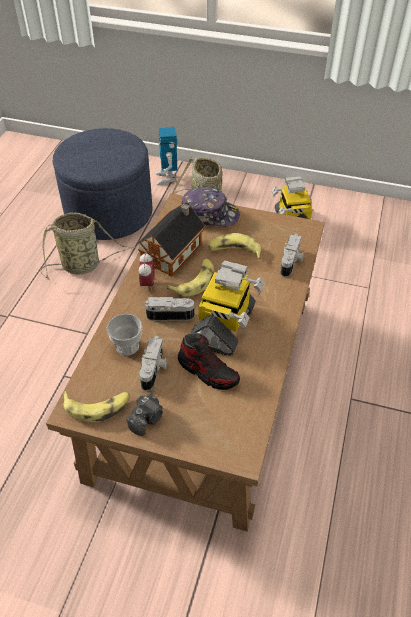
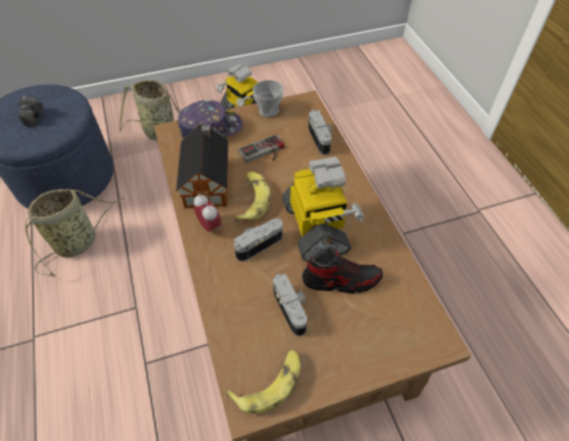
camera: 35 degrees left, 5 degrees up
cup [107,314,142,356] -> cup moved to [253,80,283,117]
camera [126,393,163,436] -> camera moved to [18,96,44,127]
toy robot [156,127,178,185] -> none
banana [208,233,261,259] -> game controller [238,134,284,163]

